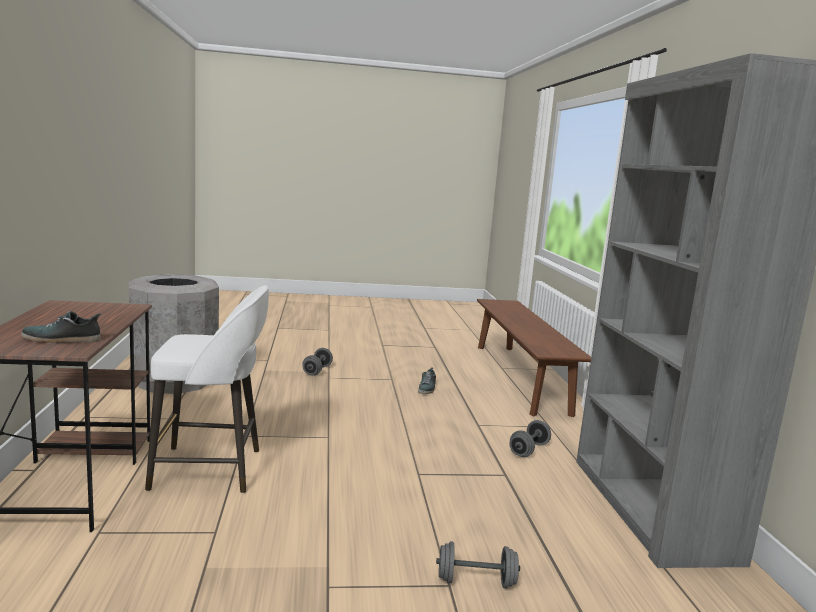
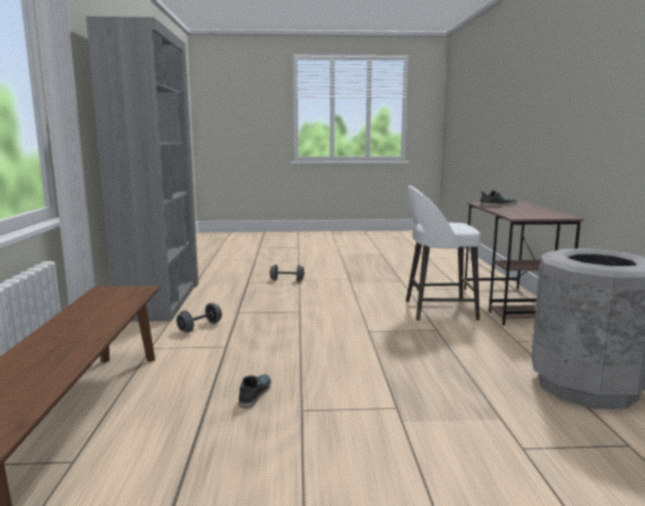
camera: 175 degrees left, 0 degrees up
grey dumbbell [302,348,333,376] -> none

